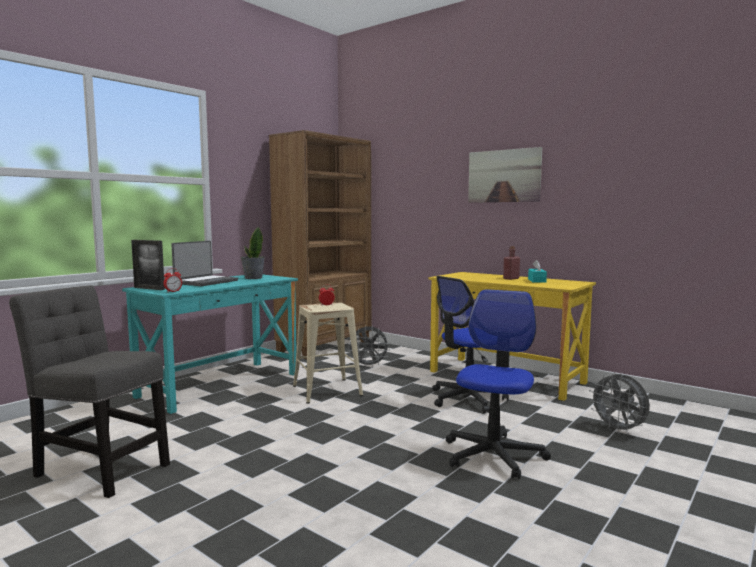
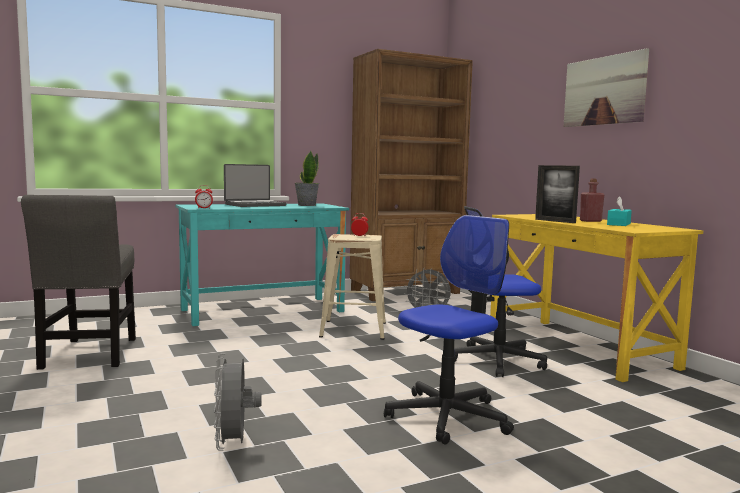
camera: 25 degrees right, 0 degrees up
grey chair [9,285,170,498] -> grey chair turned 150 degrees counterclockwise [21,195,136,370]
picture frame [131,240,165,290] -> picture frame moved to [535,165,580,223]
grey fan [589,372,650,434] -> grey fan moved to [214,353,262,451]

